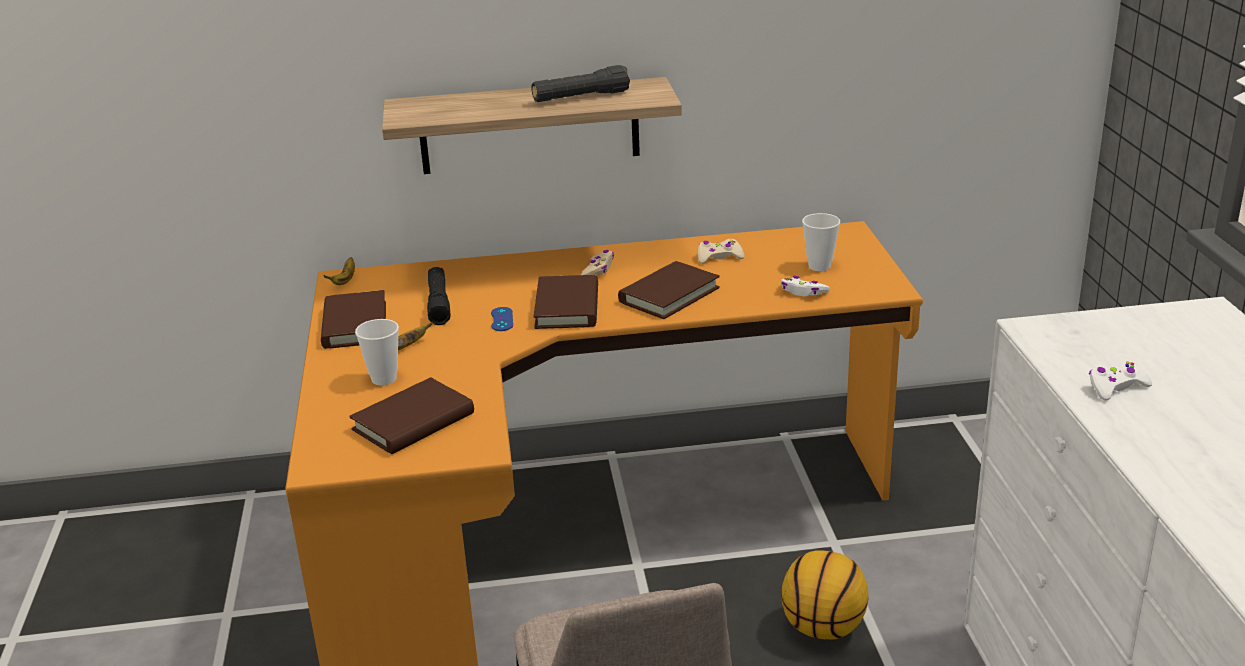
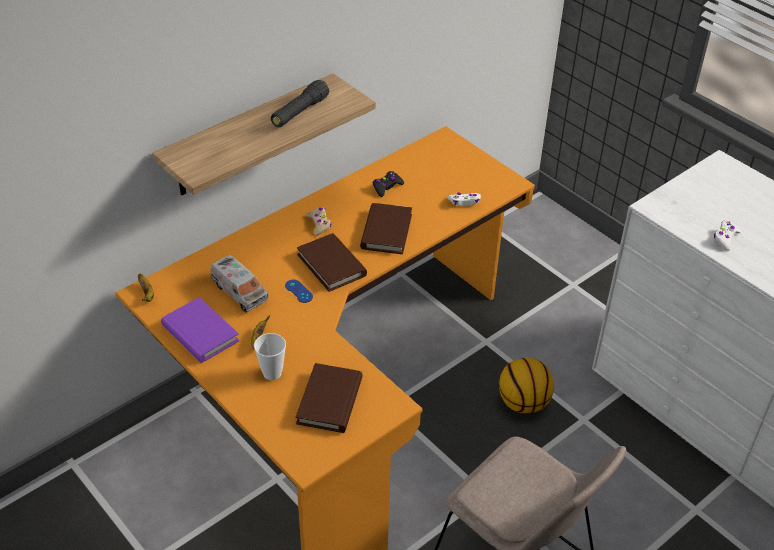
camera: 35 degrees left, 15 degrees up
brown book [321,290,386,349] -> purple book [161,297,240,363]
black flashlight [427,267,451,325] -> toy truck [210,255,269,312]
beige game controller [698,239,744,264] -> black game controller [372,171,404,197]
cup [802,213,840,271] -> none

